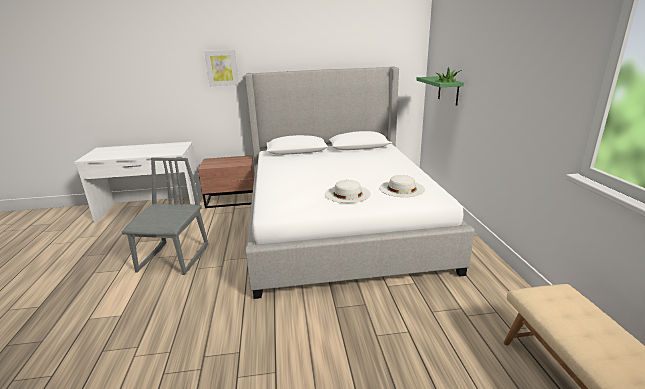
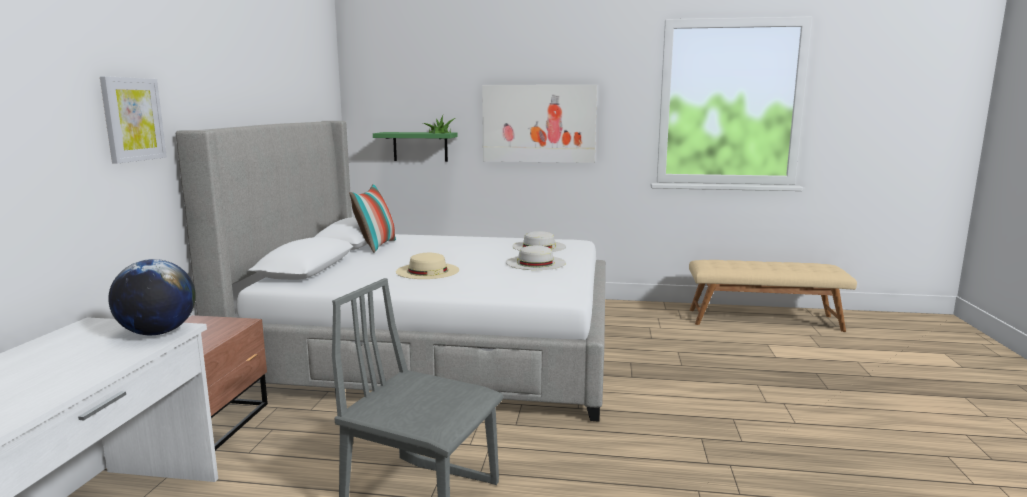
camera: 75 degrees left, 10 degrees down
none -> globe [108,259,196,335]
none -> pillow [349,184,396,253]
none -> beige hat [396,253,459,279]
none -> picture [482,85,597,163]

